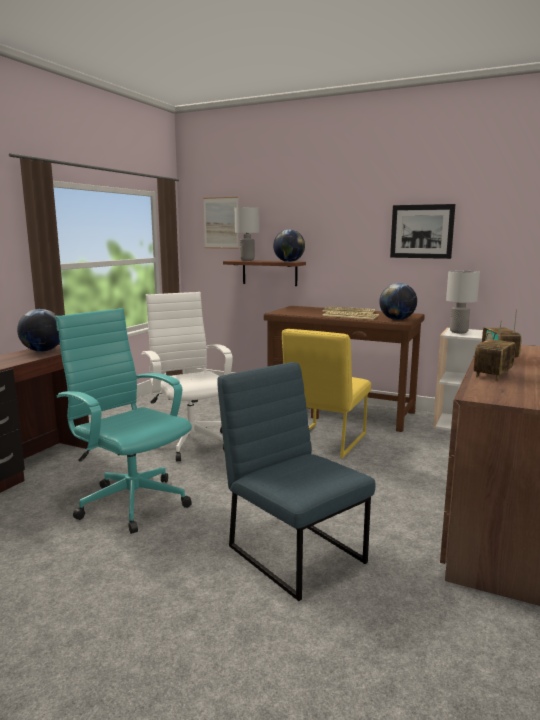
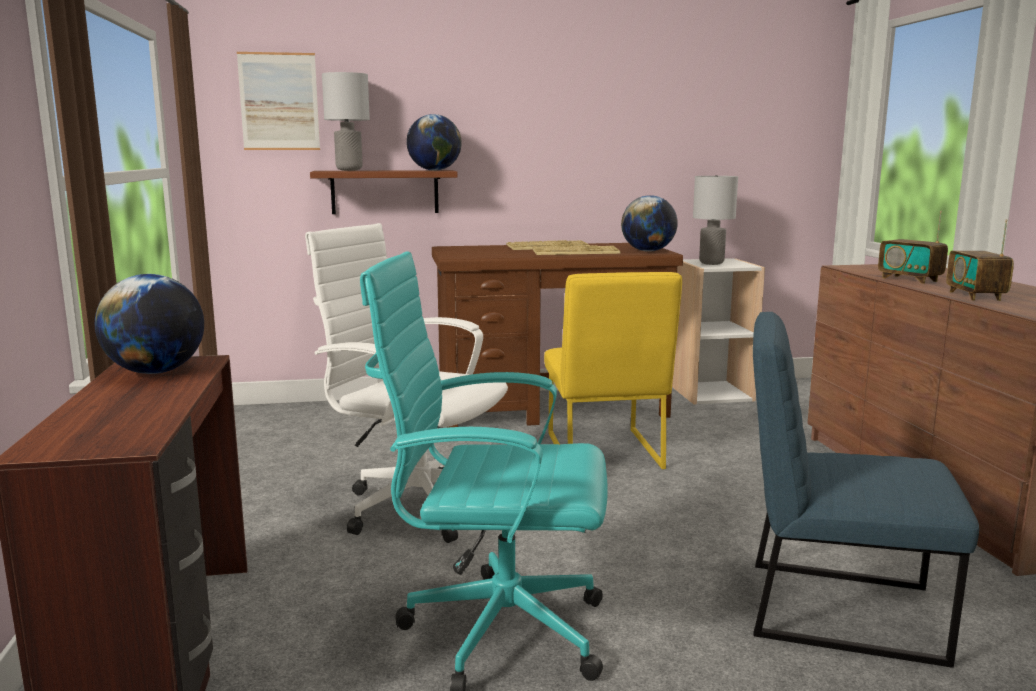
camera: 35 degrees left, 0 degrees up
picture [390,204,455,259] -> none

